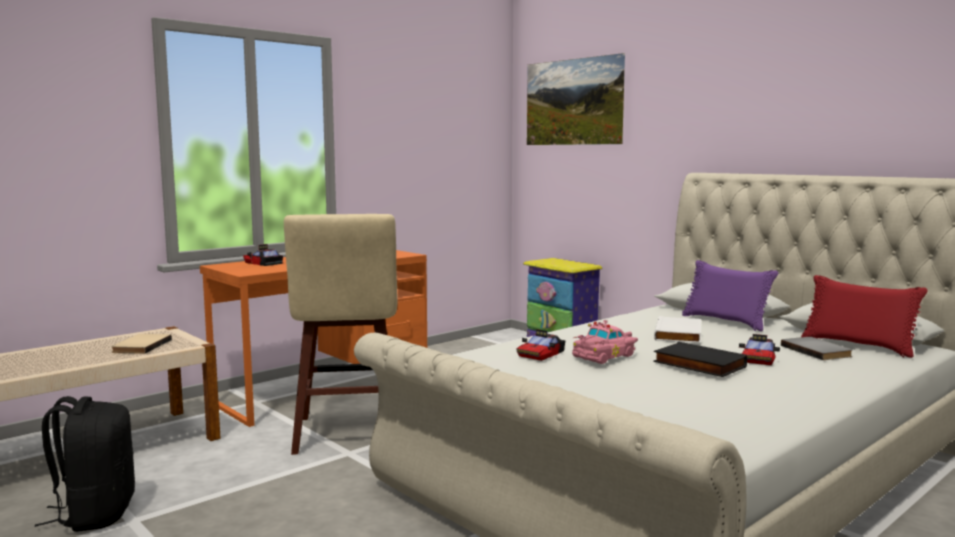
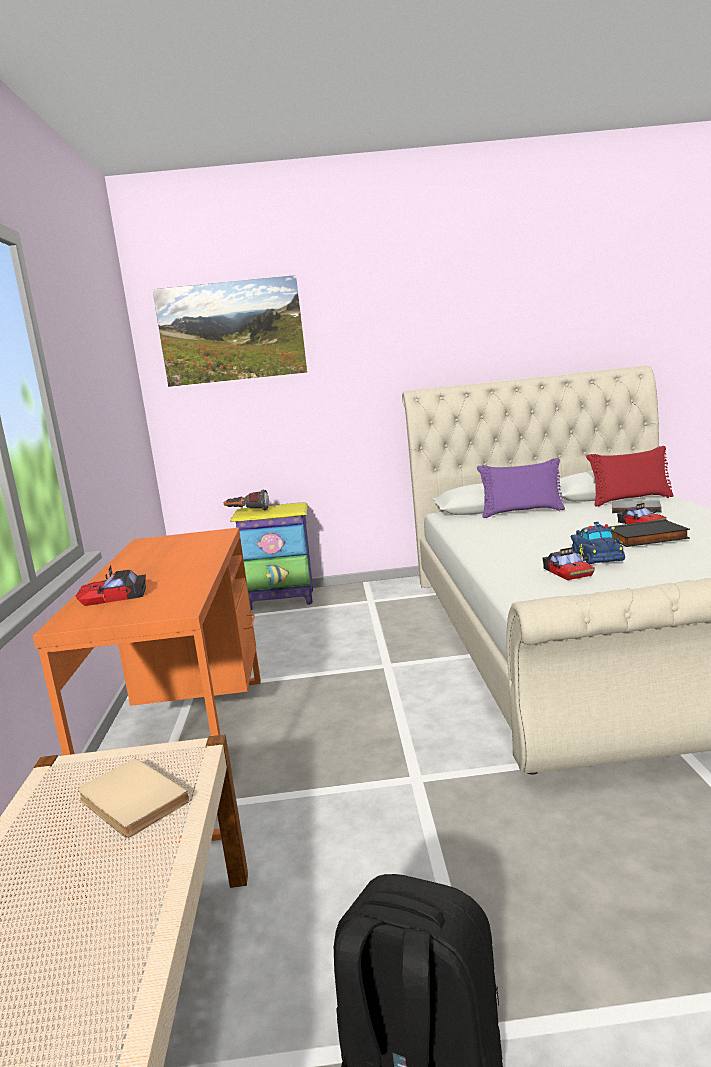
camera: 50 degrees left, 5 degrees up
beige stool [284,214,397,455] -> none
pink toy car [572,320,638,364] -> blue toy car [571,522,625,564]
white book [654,316,701,343] -> none
none -> flashlight [224,490,269,510]

